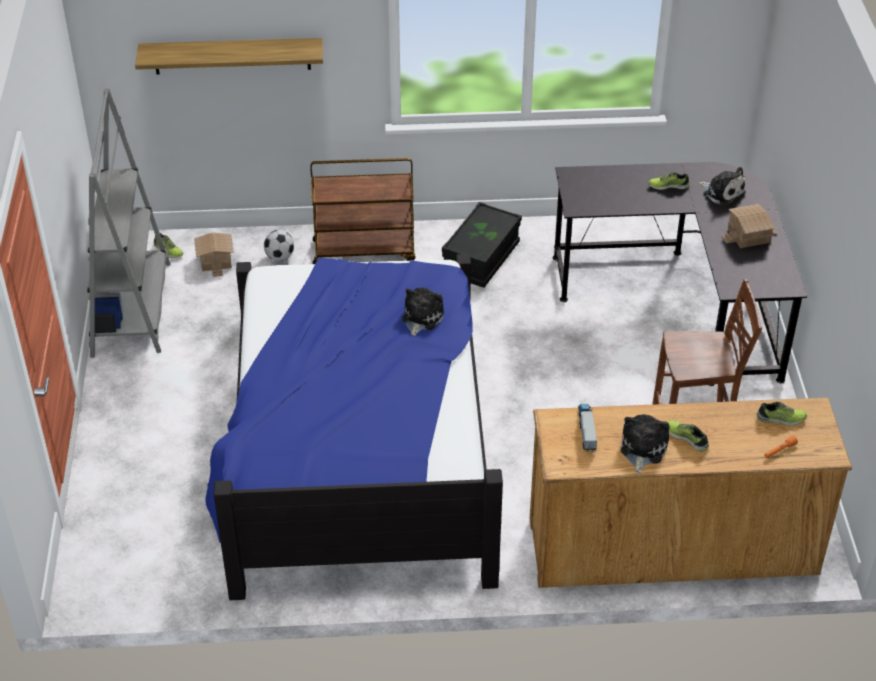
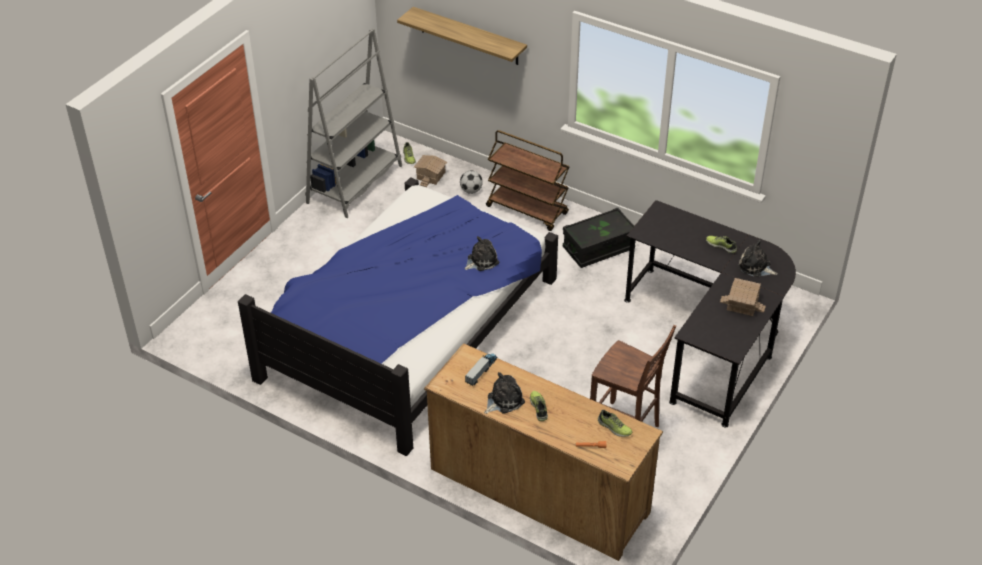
camera: 35 degrees right, 0 degrees up
plush toy [698,167,746,206] -> plush toy turned 135 degrees clockwise [738,240,778,277]

